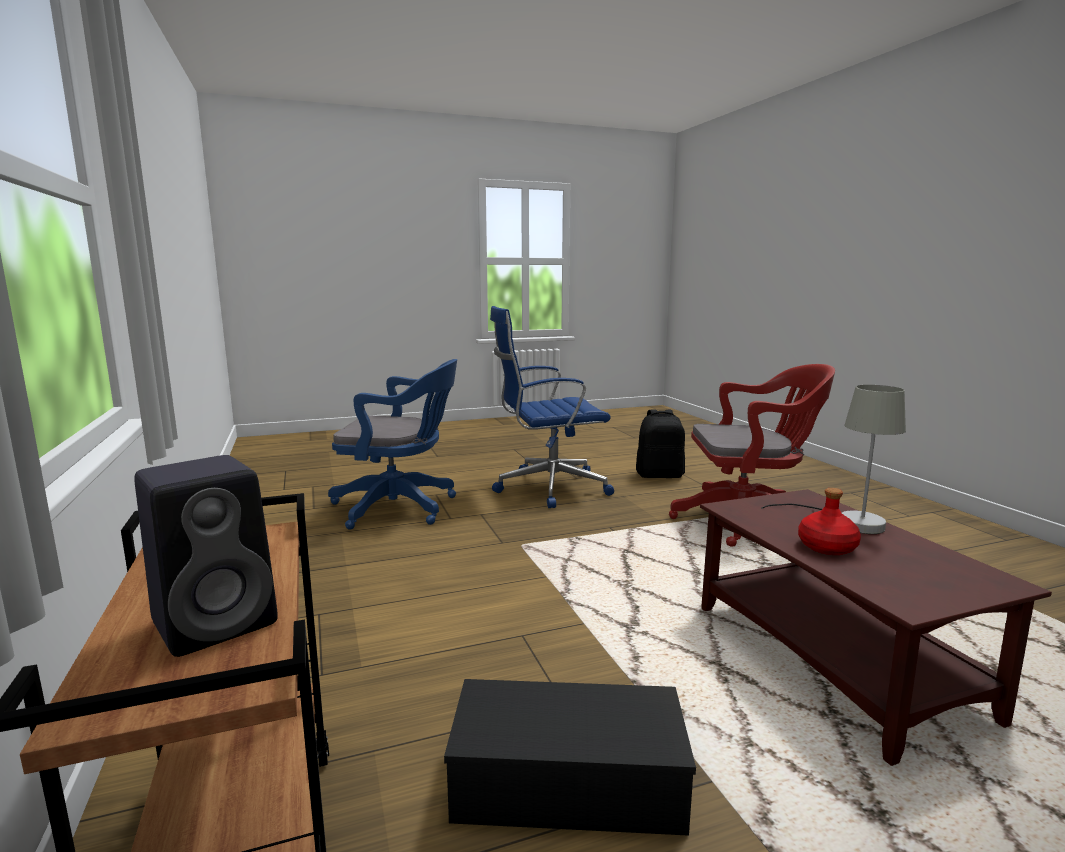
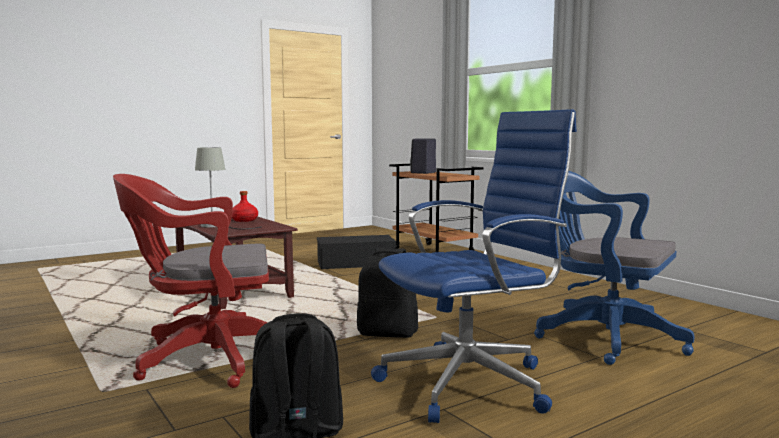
camera: 165 degrees right, 5 degrees down
blue office chair [328,359,457,530] -> blue office chair turned 45 degrees clockwise [534,171,694,365]
none -> black backpack [357,248,418,338]

